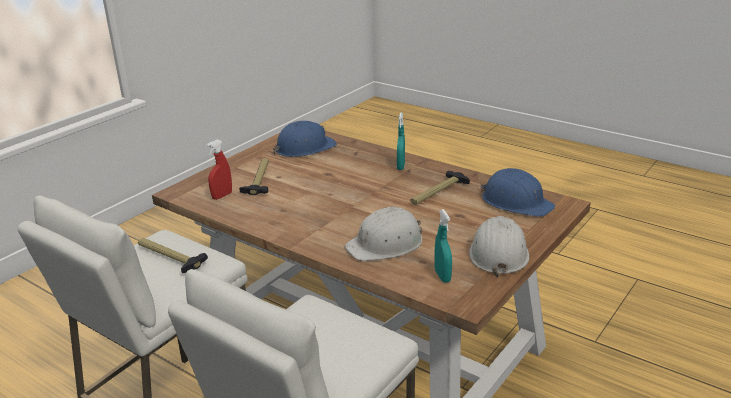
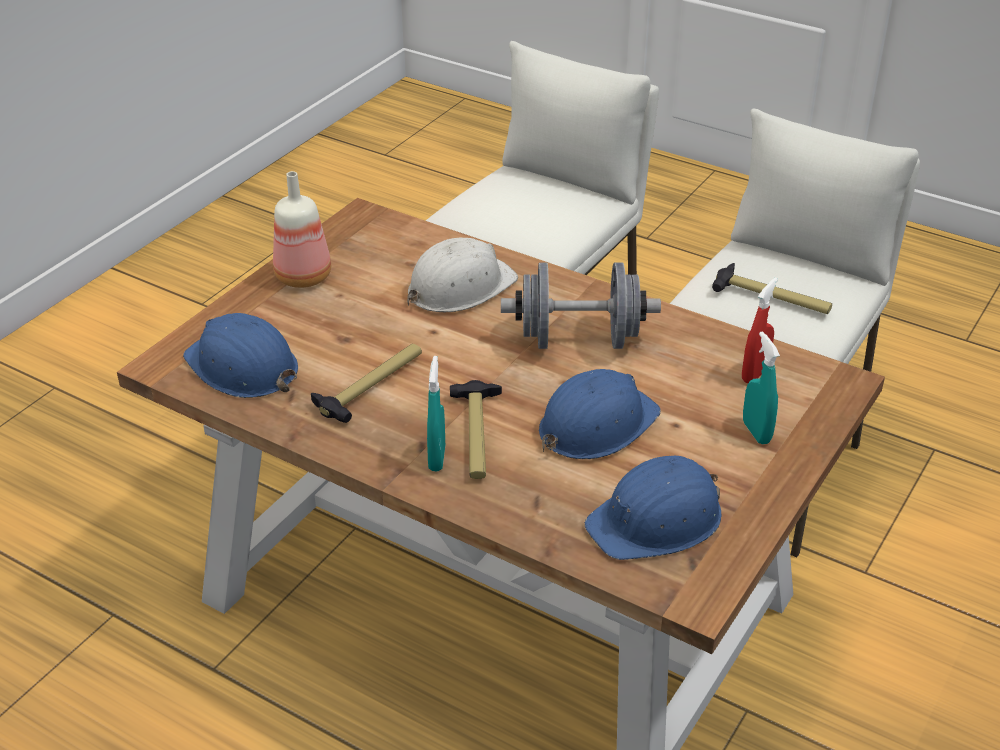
camera: 175 degrees right, 10 degrees up
hammer [239,158,269,195] -> hammer moved to [450,380,502,479]
turquoise spray bottle [434,209,452,283] -> turquoise spray bottle moved to [743,331,780,444]
white hard hat [469,216,529,277] -> bottle [273,171,331,288]
none -> grey dumbbell [501,262,661,349]
none -> blue hard hat [539,369,661,459]

